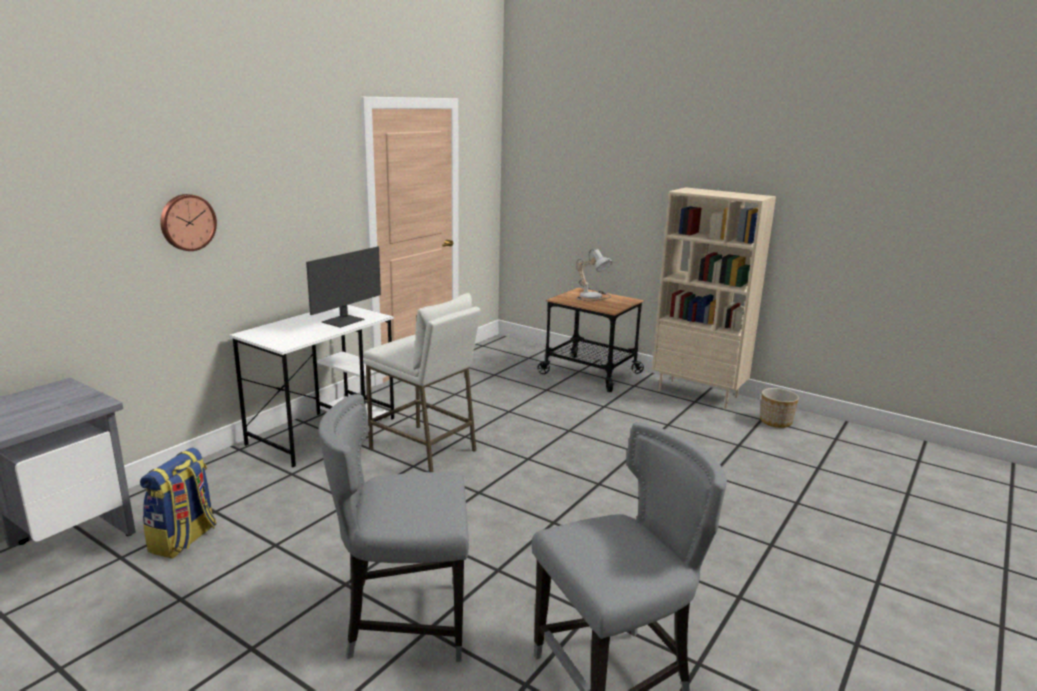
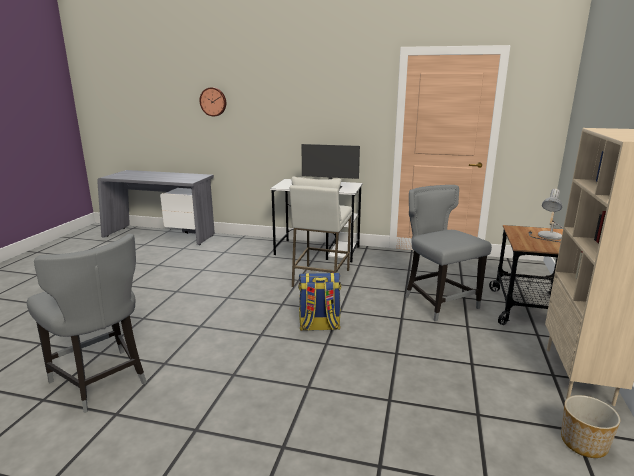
camera: 70 degrees right, 0 degrees up
backpack [140,447,216,559] -> backpack moved to [298,273,341,331]
wall clock [160,194,217,251] -> wall clock moved to [199,87,226,116]
grey chair [318,394,469,662] -> grey chair moved to [405,185,492,322]

